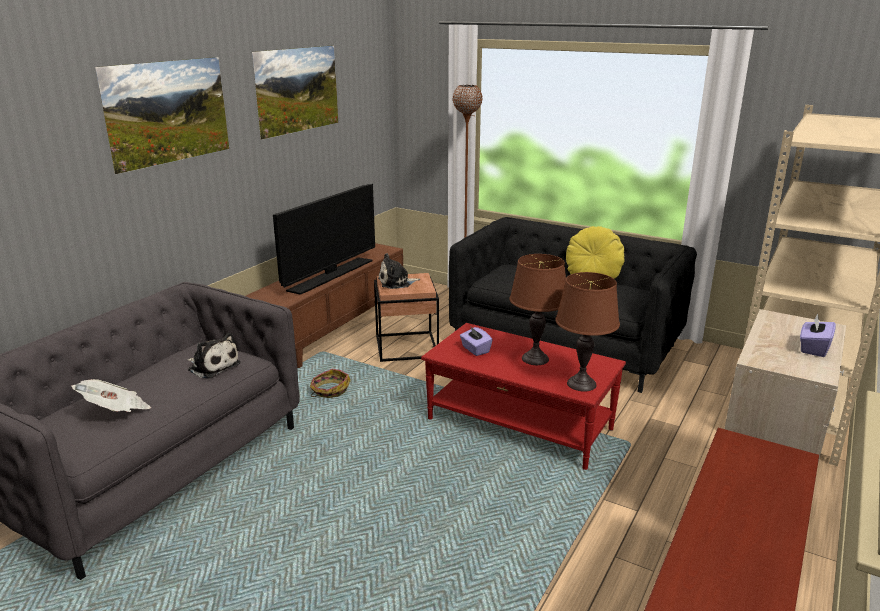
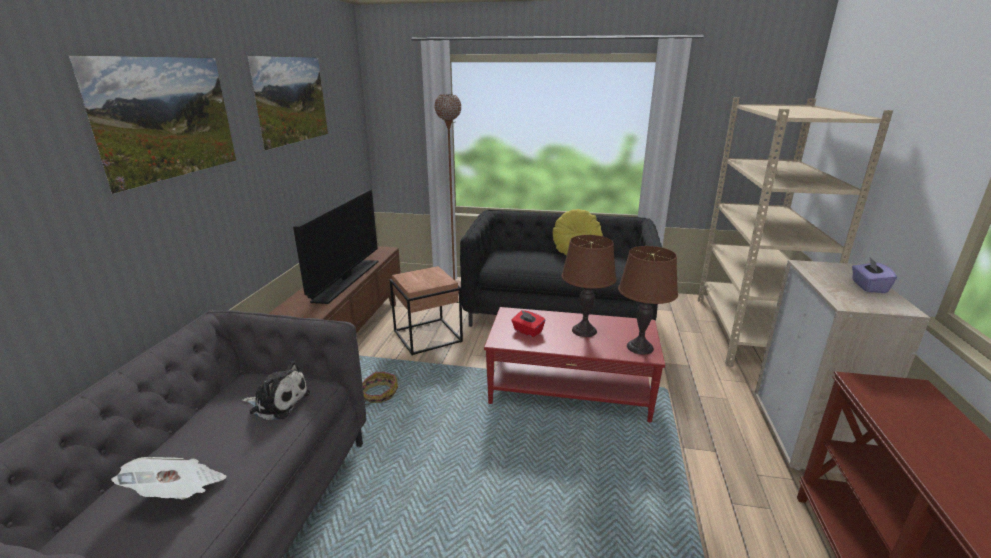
camera: 20 degrees left, 0 degrees up
plush toy [378,253,420,289] -> none
purple tissue box [460,326,492,356] -> red tissue box [511,310,545,337]

